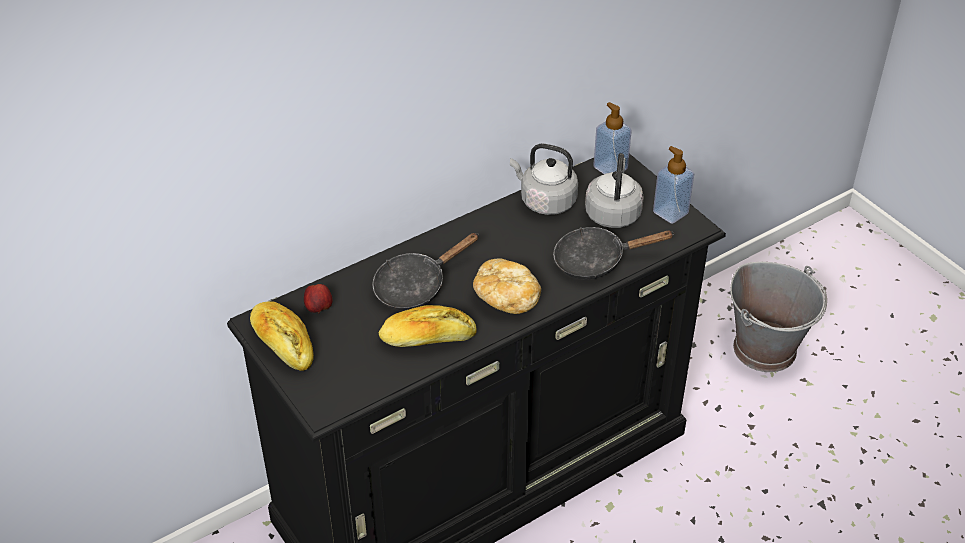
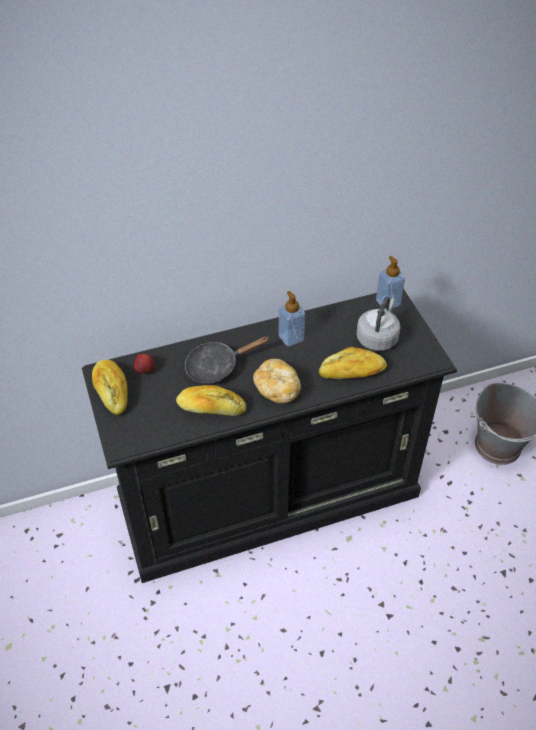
camera: 15 degrees right, 5 degrees up
grey kettle [510,144,578,215] -> none
black frying pan [553,227,674,279] -> bread [319,347,387,379]
soap dispenser [653,146,694,224] -> soap dispenser moved to [279,291,305,347]

